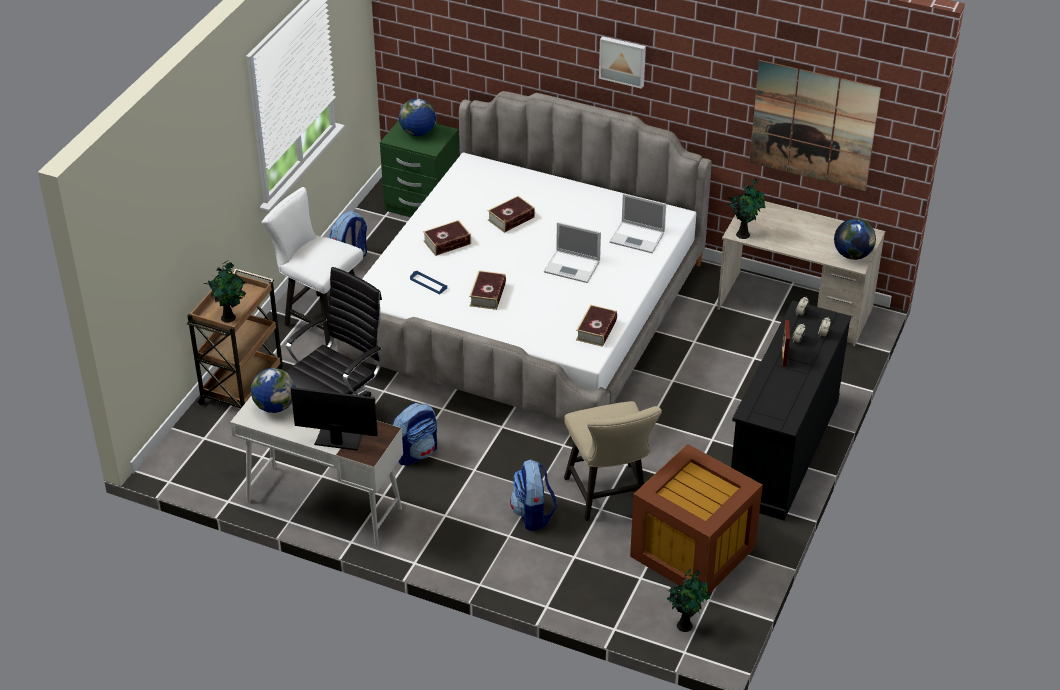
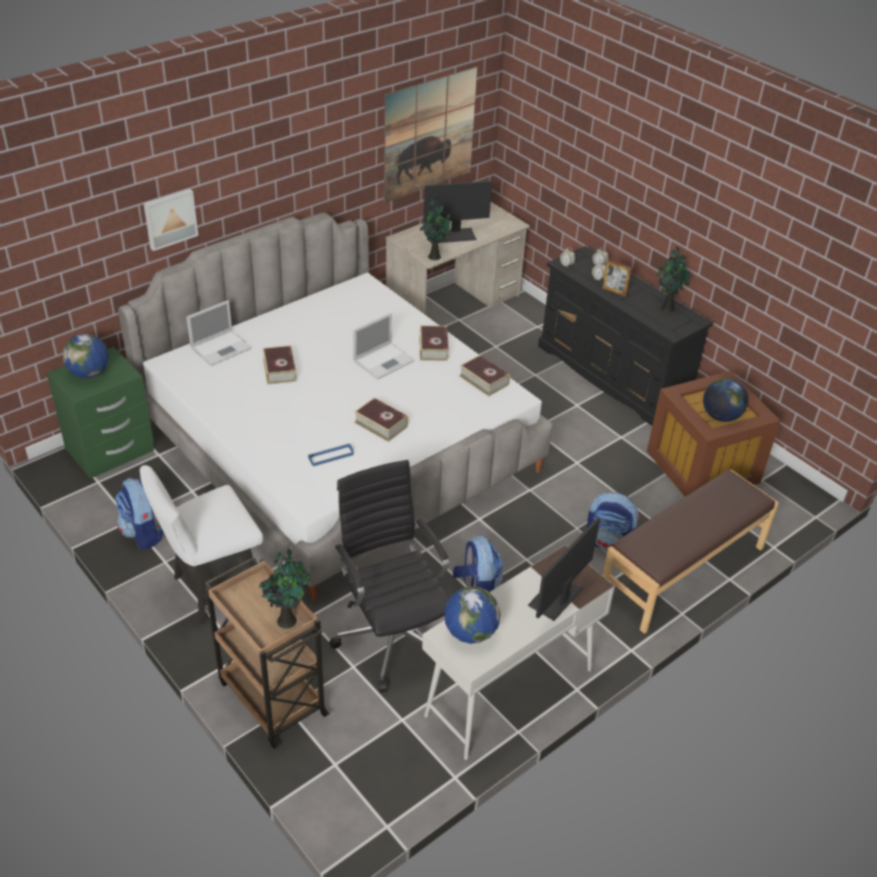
camera: 65 degrees left, 0 degrees up
book [423,220,471,256] -> book moved to [419,325,449,361]
beige chair [564,401,662,521] -> none
picture [599,36,646,89] -> picture moved to [143,189,198,251]
laptop [610,193,666,253] -> laptop moved to [186,300,252,366]
potted plant [667,568,710,632] -> potted plant moved to [657,246,690,313]
globe [834,218,876,260] -> globe moved to [703,378,748,422]
none -> monitor [423,181,492,243]
none -> brown bench [602,469,779,634]

